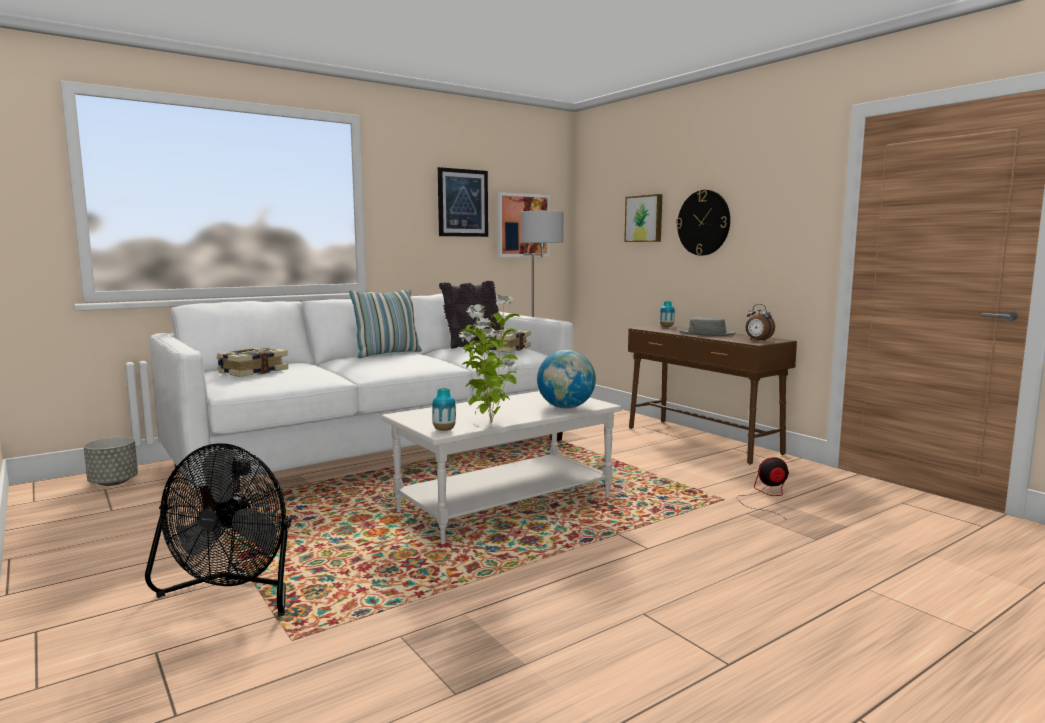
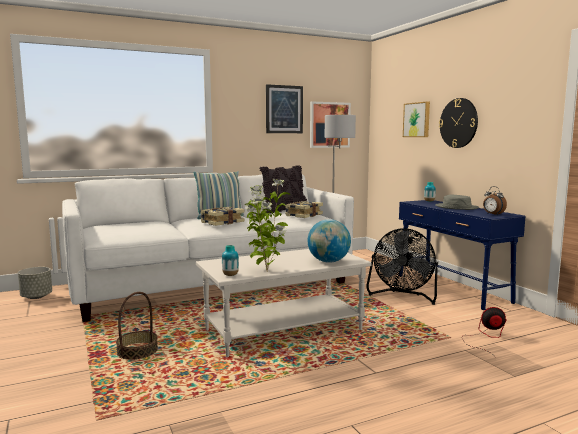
camera: 10 degrees right, 0 degrees up
black fan [145,443,292,616] -> black fan moved to [366,228,438,305]
book [217,347,288,377] -> book moved to [201,207,245,226]
brown console table [628,325,797,464] -> blue console table [399,200,526,310]
none -> basket [116,292,158,360]

